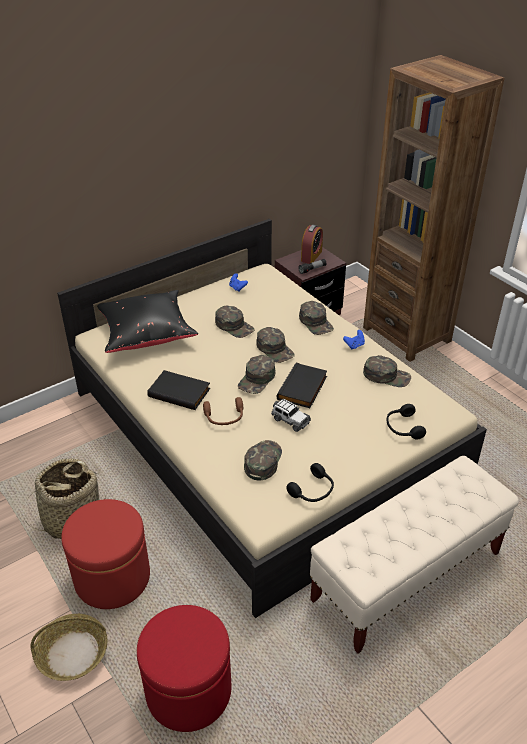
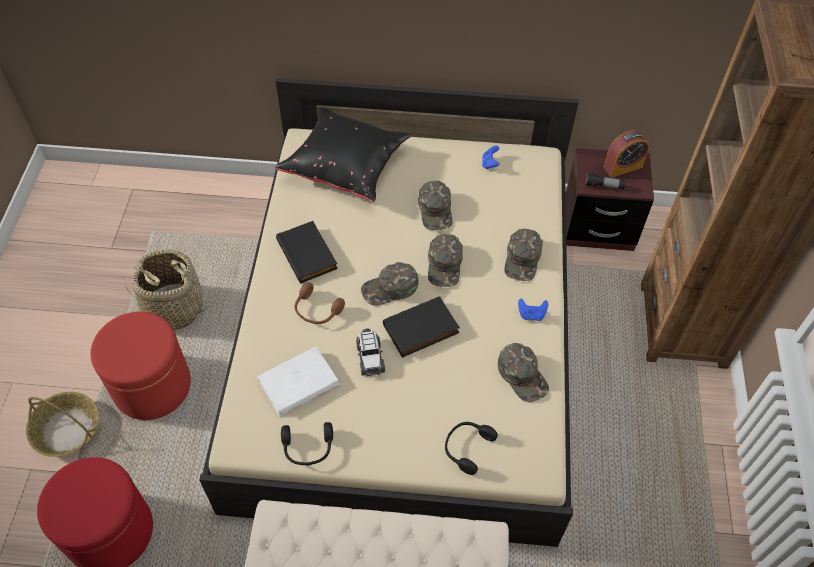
camera: 40 degrees right, 15 degrees up
green cap [244,440,282,480] -> white book [257,347,340,417]

